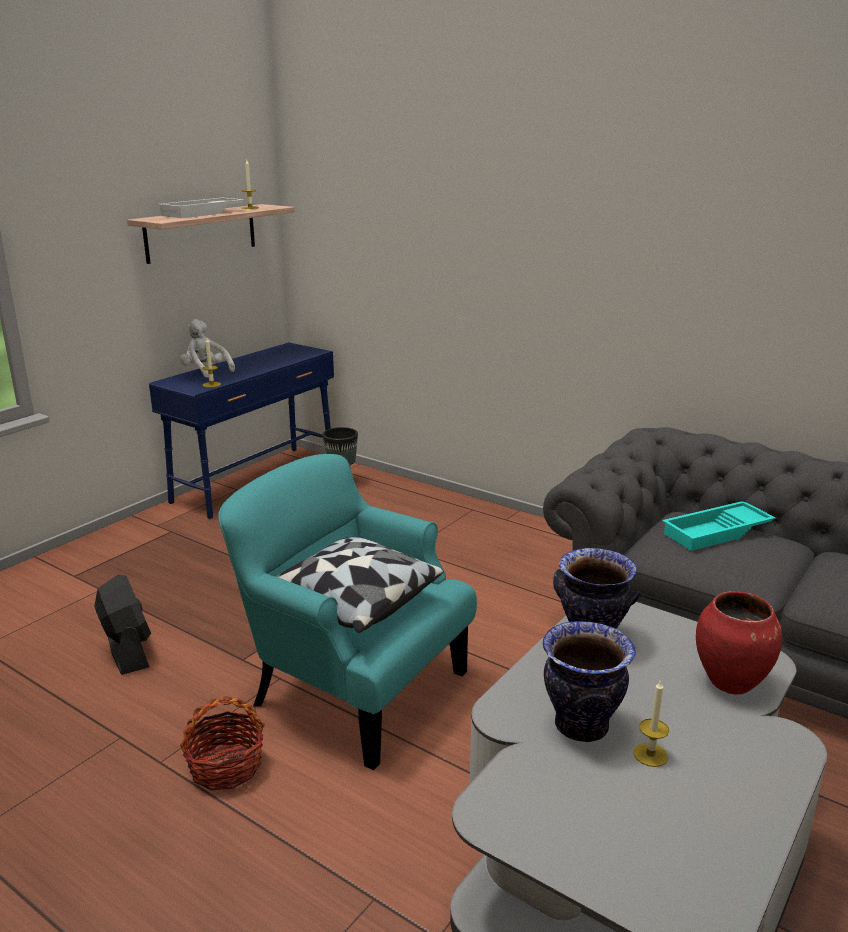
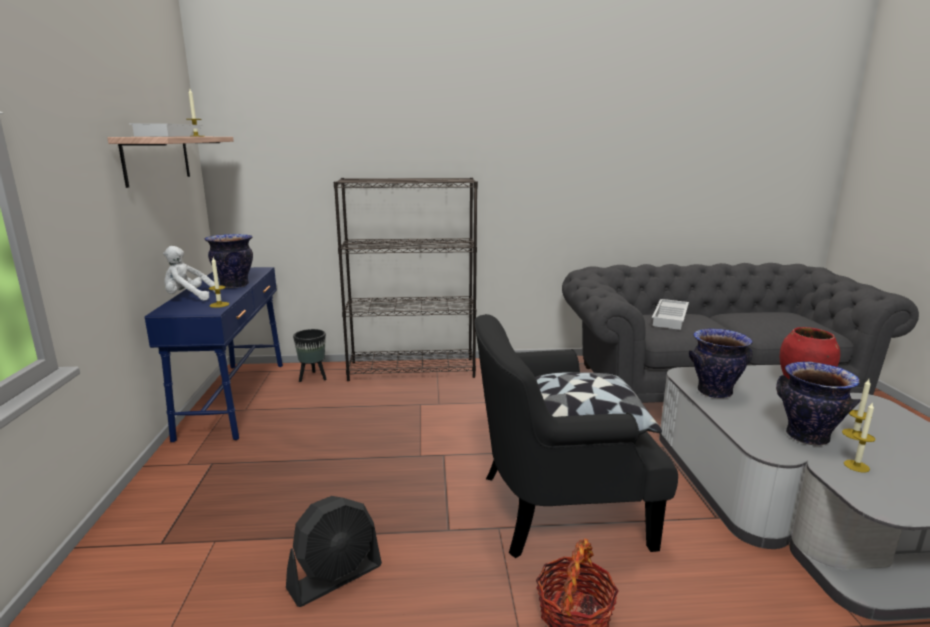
camera: 40 degrees left, 5 degrees down
black fan [94,575,151,675] -> black fan turned 120 degrees clockwise [286,496,382,607]
turquoise armchair [219,454,477,770] -> black armchair [475,314,678,558]
turquoise tray [662,501,776,551] -> white tray [652,299,689,330]
none -> vase [204,234,253,288]
none -> black bookcase [334,178,478,381]
none -> candle [844,402,875,472]

